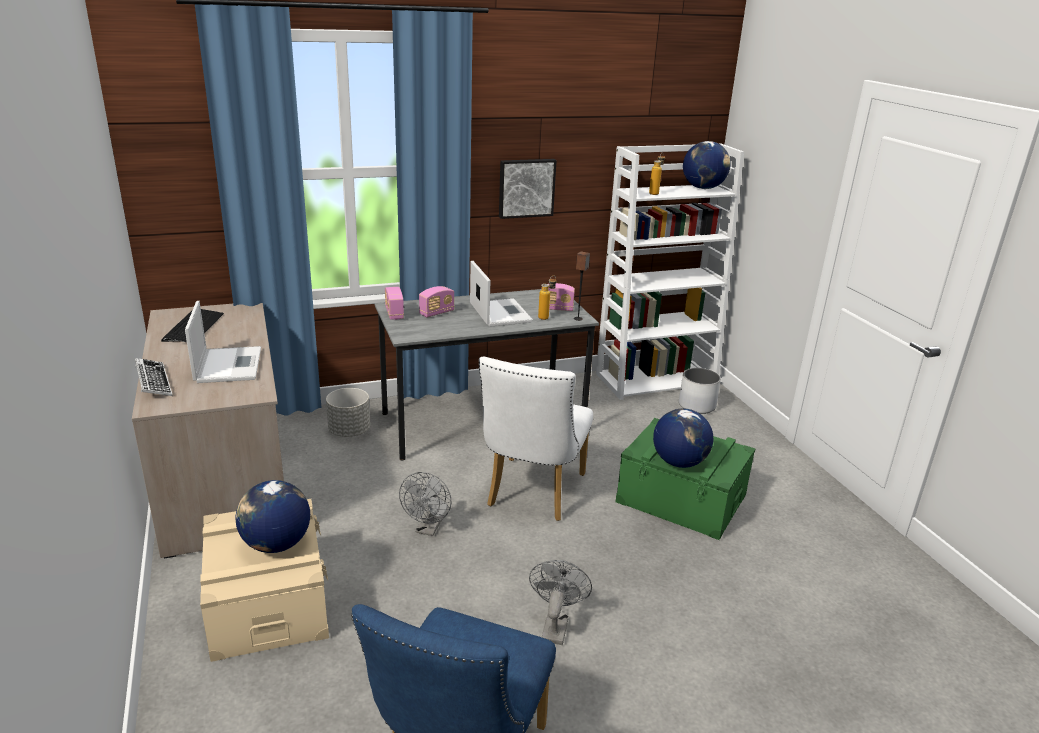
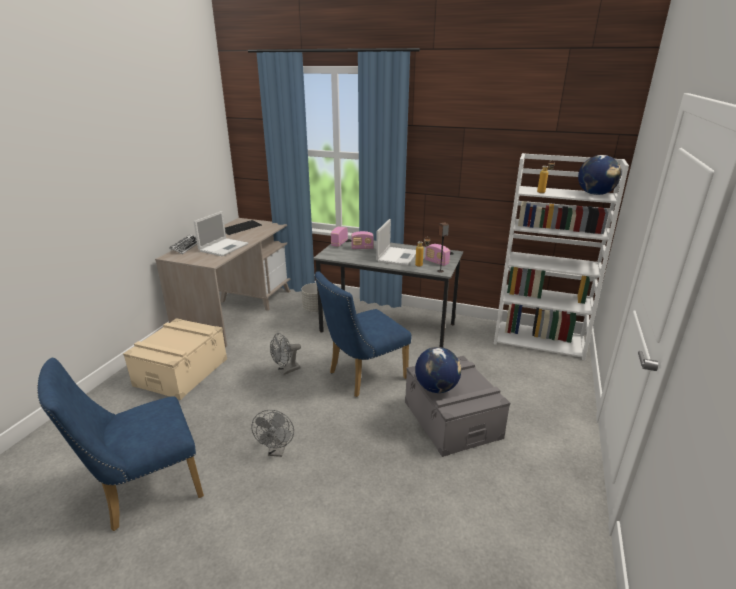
camera: 40 degrees right, 0 degrees up
globe [235,480,310,553] -> none
white chair [479,356,593,521] -> blue chair [315,271,411,397]
picture [499,159,557,219] -> none
grey fan [529,560,592,645] -> grey fan turned 135 degrees clockwise [251,410,294,457]
green storage box [616,418,756,540] -> grey storage box [405,356,510,457]
white planter [679,368,721,414] -> none

